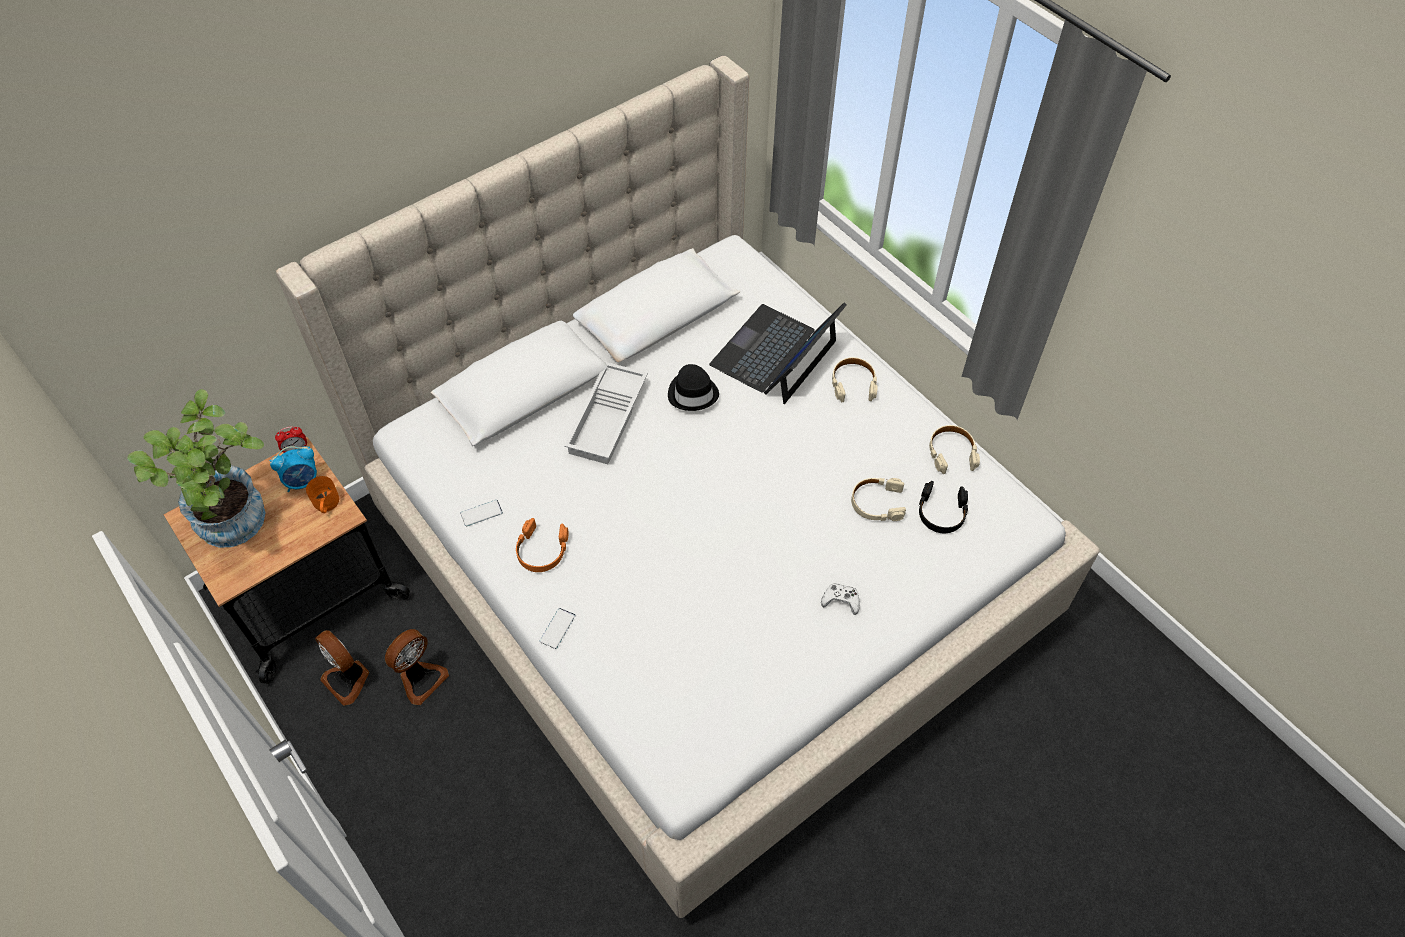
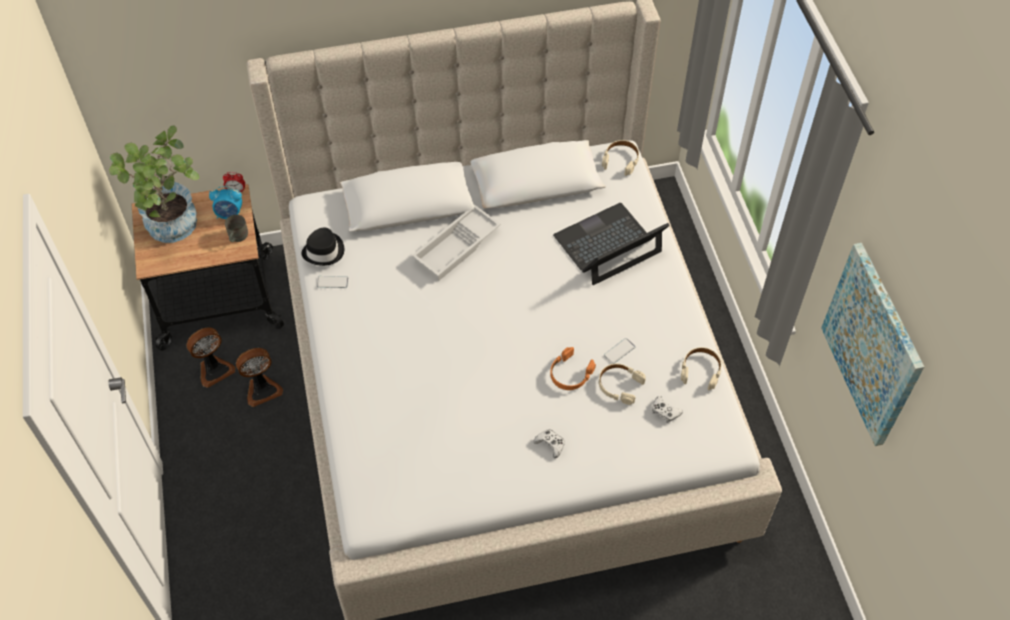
camera: 25 degrees right, 0 degrees up
orange mug [306,476,339,513] -> grey mug [225,215,248,242]
fan [315,630,369,706] -> fan turned 105 degrees counterclockwise [186,327,235,388]
orange headphones [516,518,569,572] -> orange headphones moved to [550,347,596,390]
phone [540,608,575,649] -> phone moved to [604,338,635,364]
black hat [668,364,719,411] -> black hat moved to [301,228,344,266]
beige headphones [832,357,878,402] -> beige headphones moved to [602,140,639,176]
black headphones [918,481,968,533] -> white game controller [652,396,683,423]
none -> picture [821,243,924,446]

